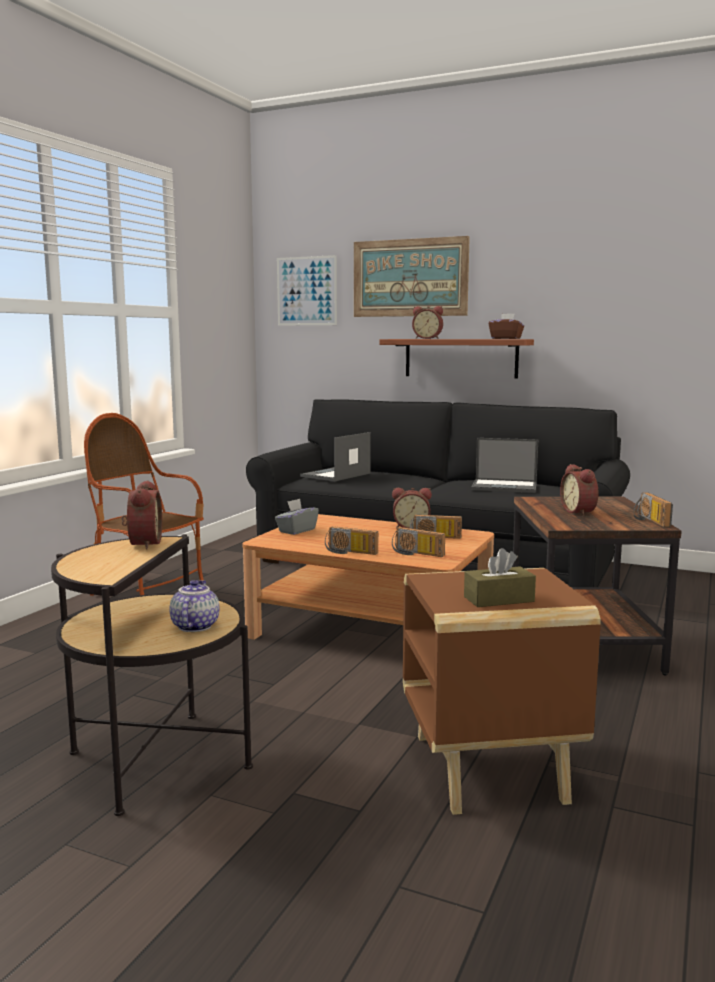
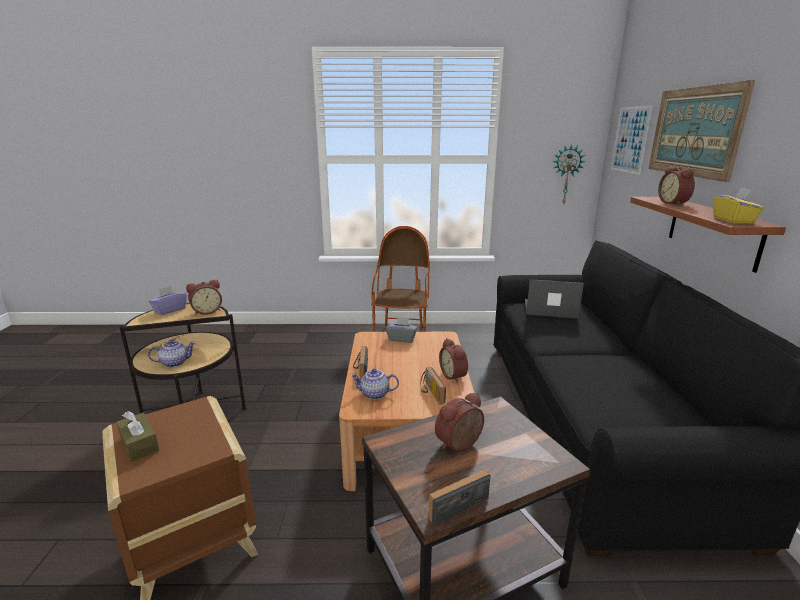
camera: 65 degrees right, 10 degrees up
radio [392,527,445,557] -> teapot [350,369,399,400]
laptop [471,438,538,493] -> none
brown tissue box [488,313,524,339] -> yellow tissue box [713,187,764,223]
none -> purple tissue box [149,286,187,315]
none -> wall clock [553,144,585,205]

